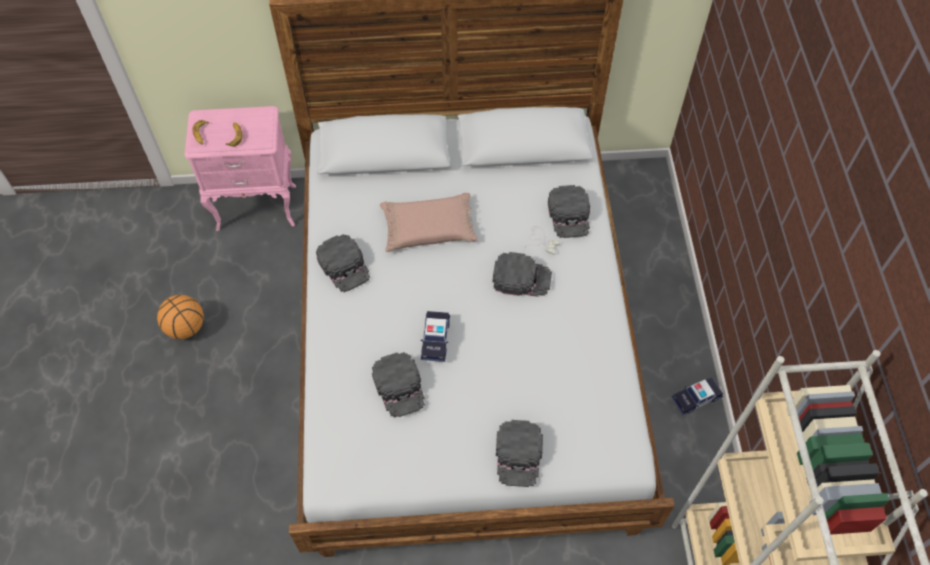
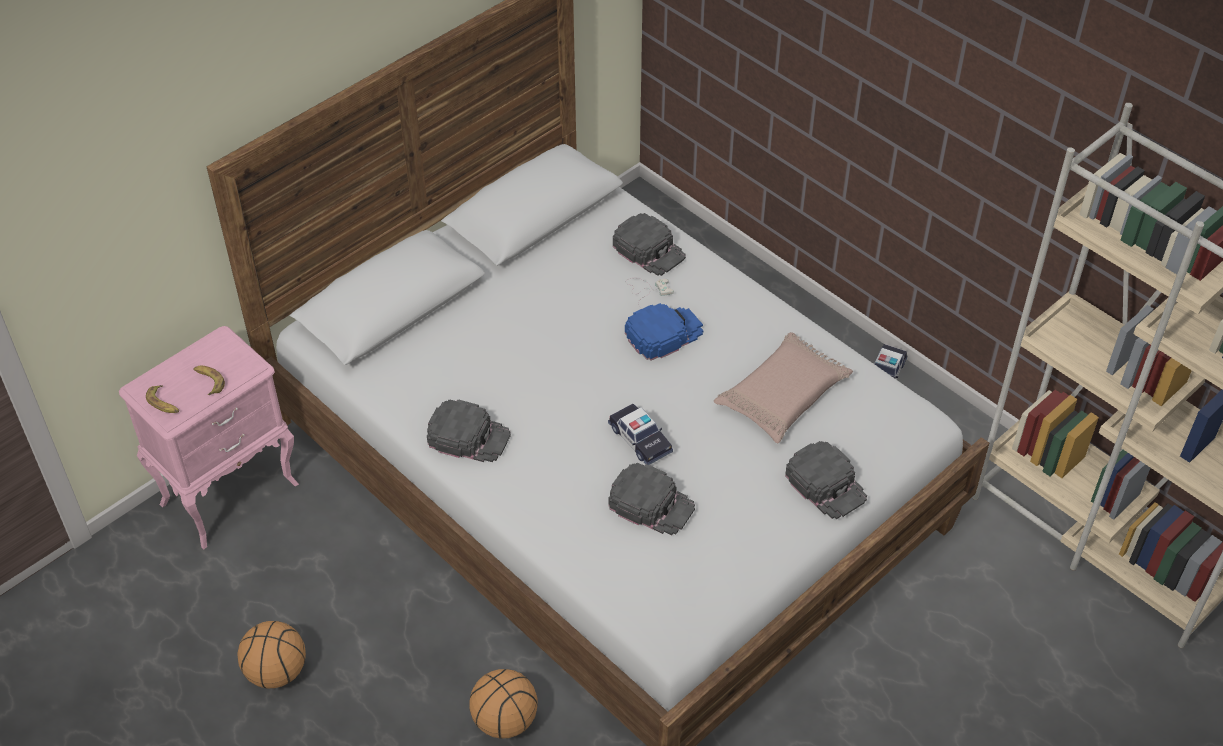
camera: 40 degrees left, 10 degrees down
beige pillow [380,193,477,252] -> beige pillow moved to [714,332,853,443]
black cap [493,252,552,297] -> blue cap [625,303,704,361]
none -> basketball [469,669,538,738]

